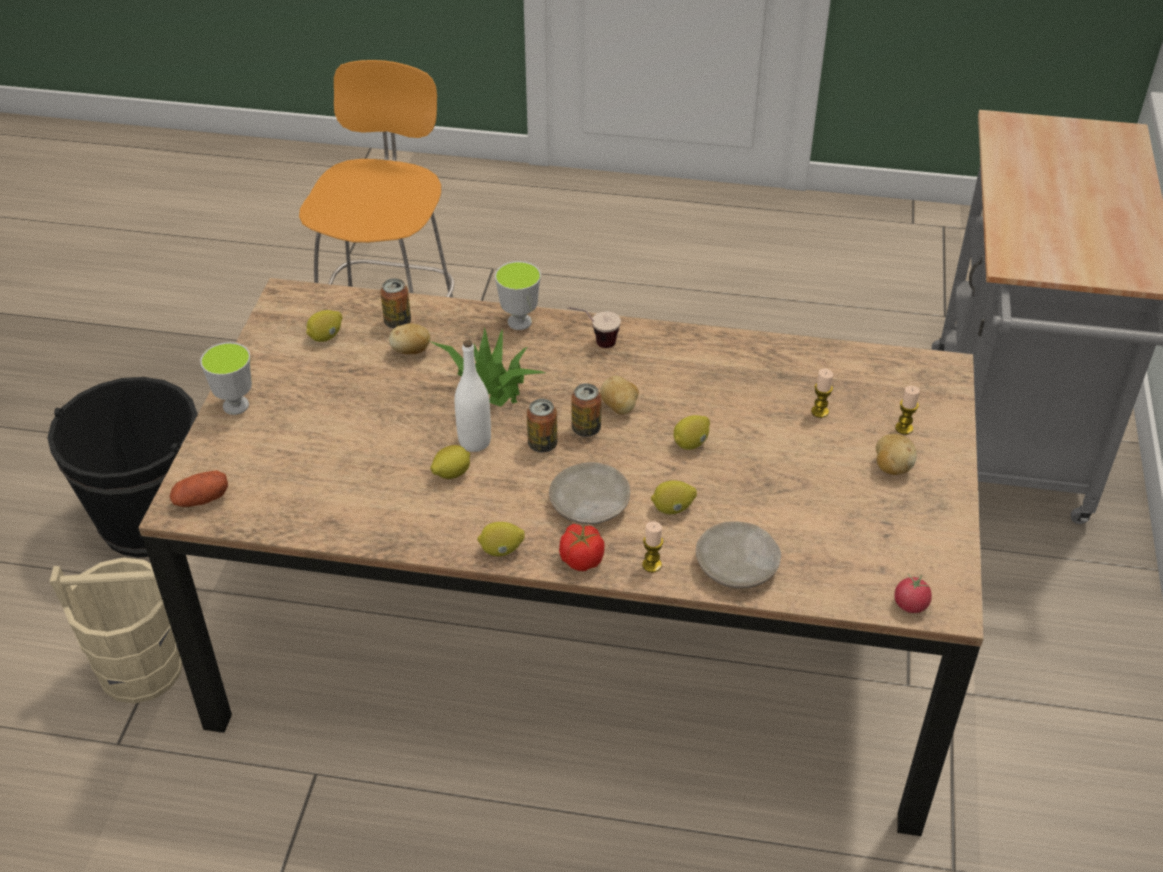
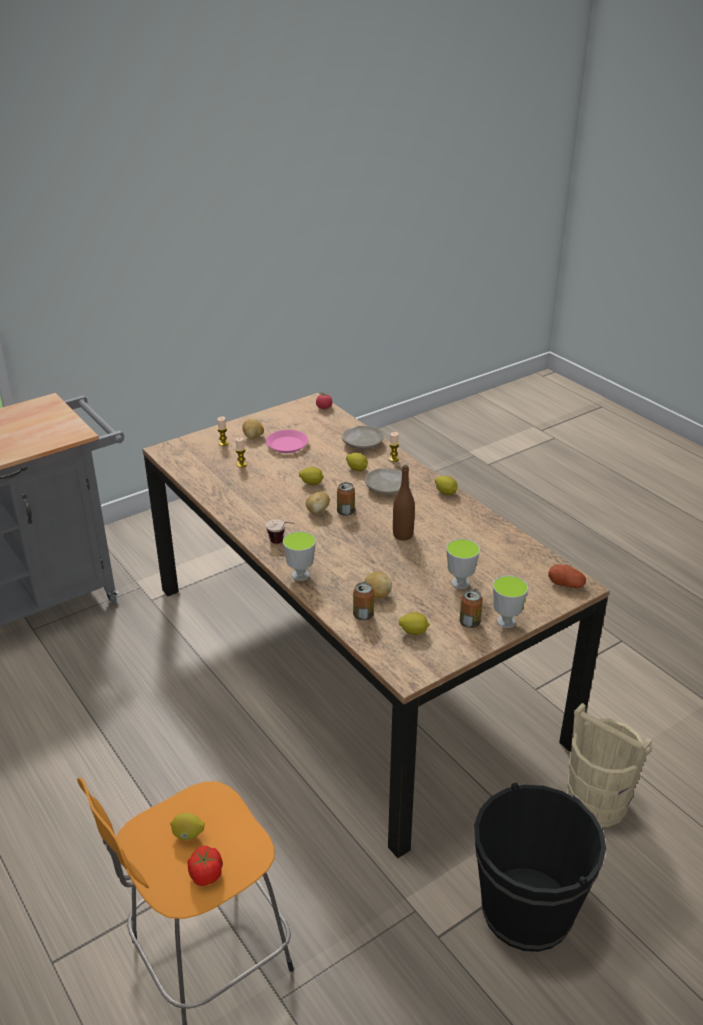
camera: 135 degrees left, 10 degrees down
potted plant [429,327,545,407] -> none
lemon [430,445,470,479] -> lemon moved to [170,813,205,840]
white bottle [455,340,491,452] -> brown bottle [393,465,415,541]
can [527,399,558,453] -> can moved to [460,589,483,628]
tomato [559,524,604,571] -> tomato moved to [188,846,223,886]
none -> pink plate [266,430,308,453]
none -> cup [446,539,480,589]

